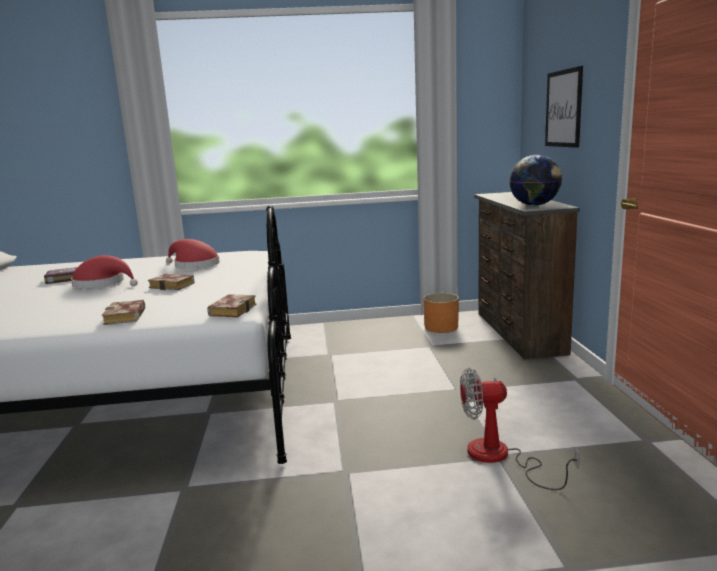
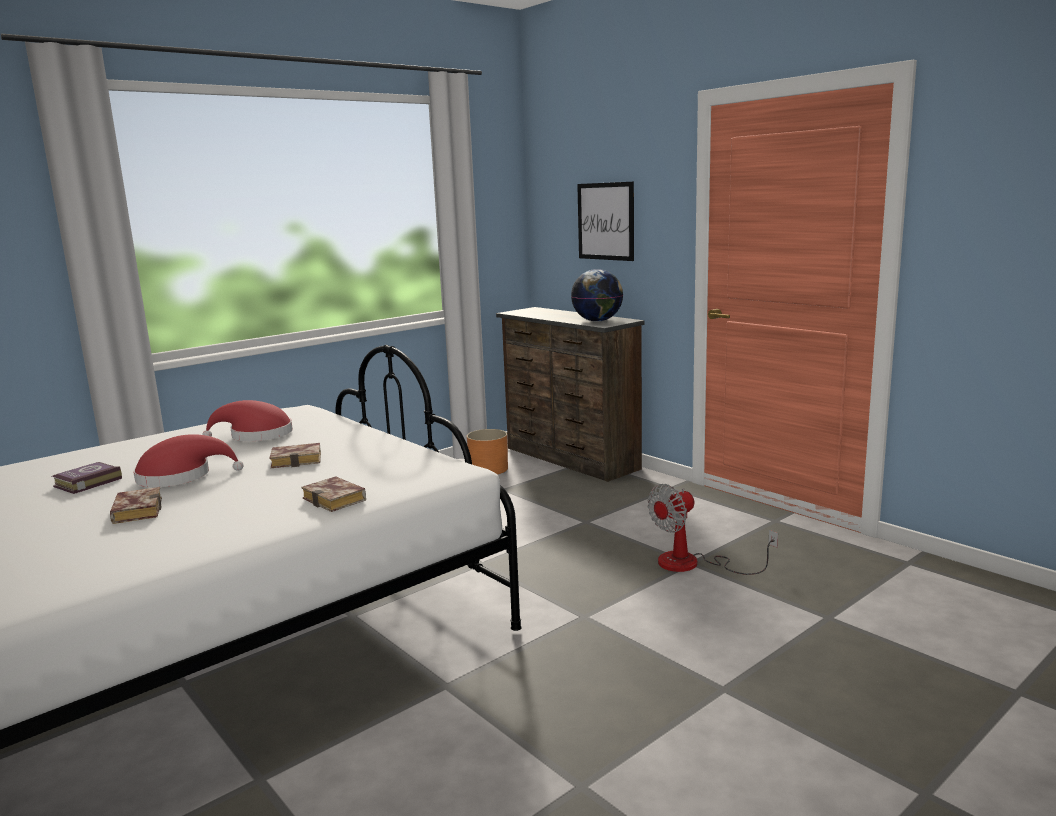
camera: 35 degrees left, 0 degrees up
book [207,294,256,318] -> book moved to [110,487,162,524]

